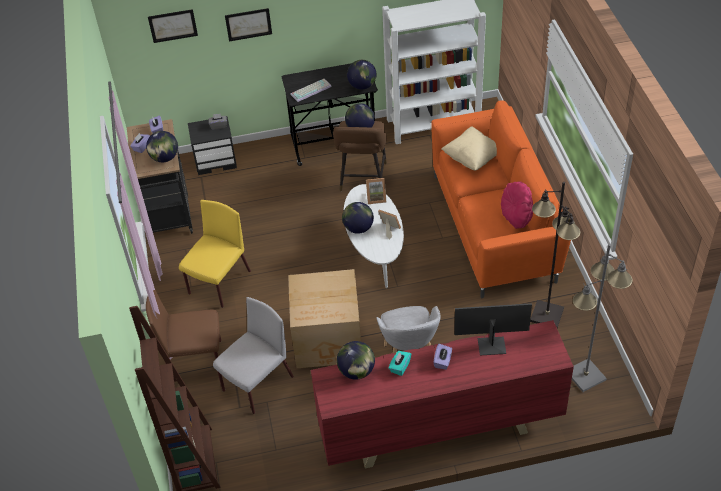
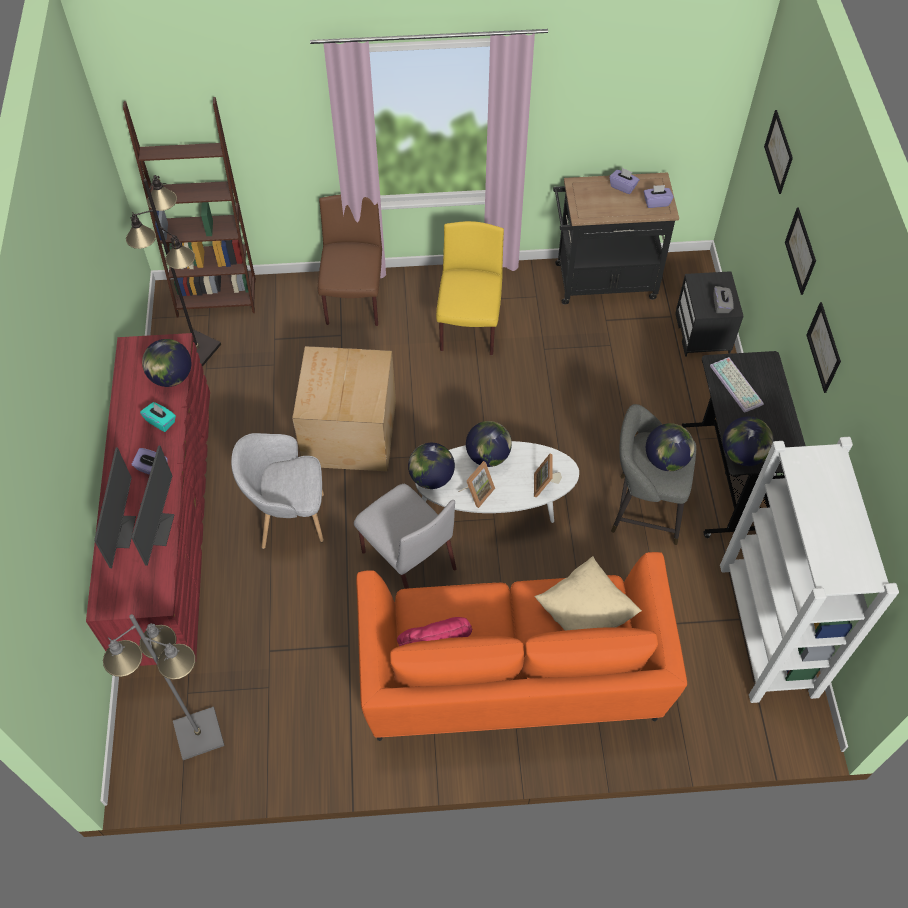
camera: 95 degrees right, 10 degrees up
globe [146,131,178,162] -> globe moved to [408,443,455,489]
yellow chair [179,200,251,308] -> yellow chair turned 120 degrees counterclockwise [436,221,504,355]
grey chair [213,297,294,414] -> grey chair moved to [354,484,457,589]
brown stool [333,121,387,191] -> grey stool [611,404,696,545]
black floor lamp [530,182,580,328] -> black floor lamp moved to [126,175,221,367]
none -> monitor [94,448,136,568]
none -> picture [806,302,841,393]

